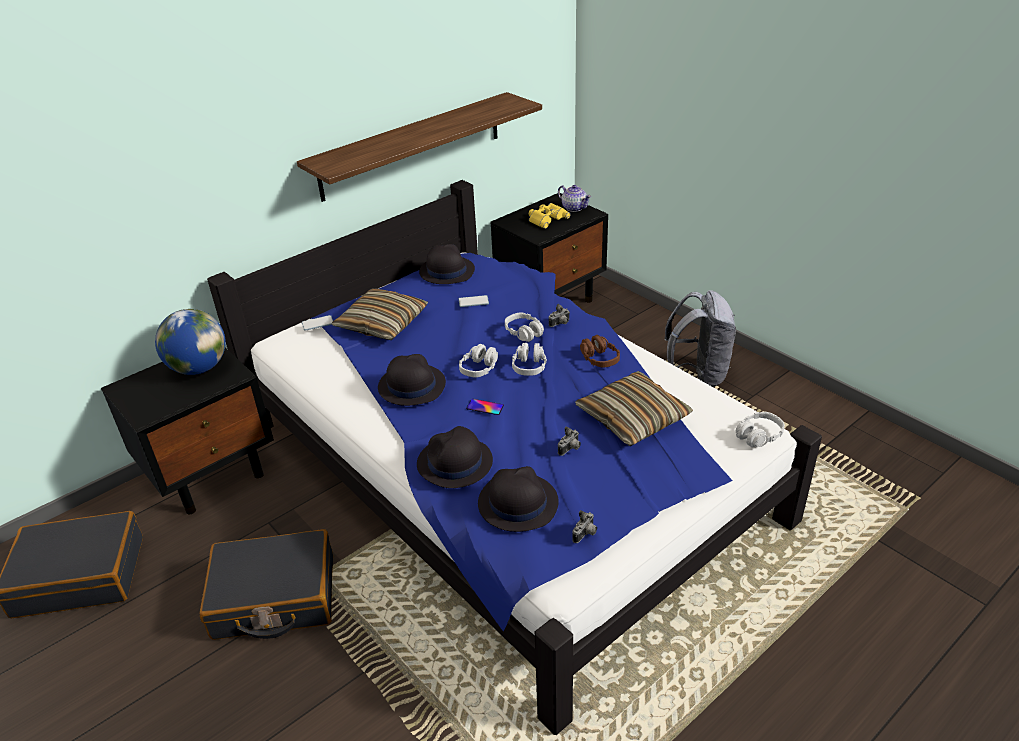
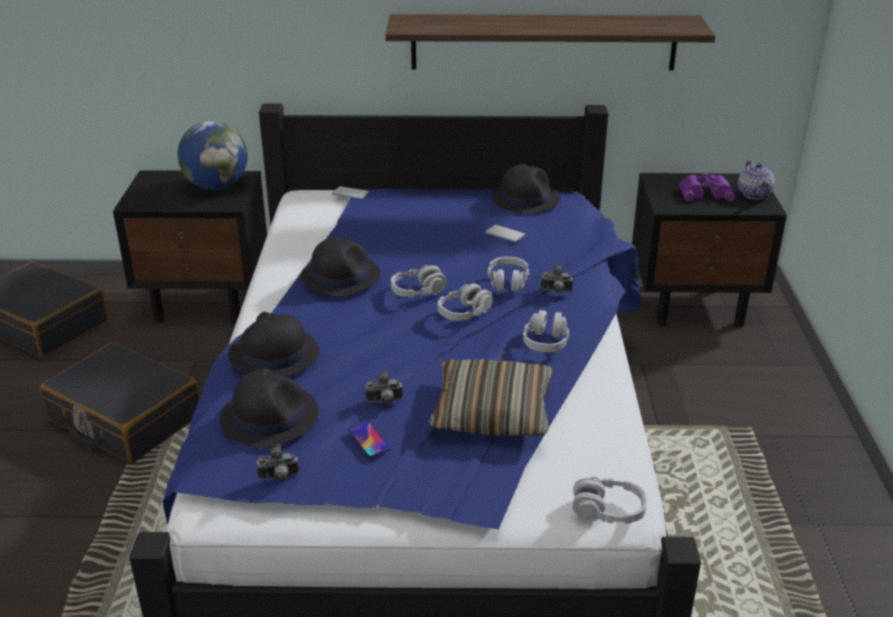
camera: 40 degrees right, 5 degrees down
pillow [332,288,428,340] -> none
phone [466,399,504,415] -> phone moved to [348,422,390,457]
yellow binoculars [529,203,571,229] -> purple binoculars [679,173,735,201]
brown headphones [580,335,620,368] -> grey headphones [523,310,570,352]
grey backpack [664,290,736,387] -> none

